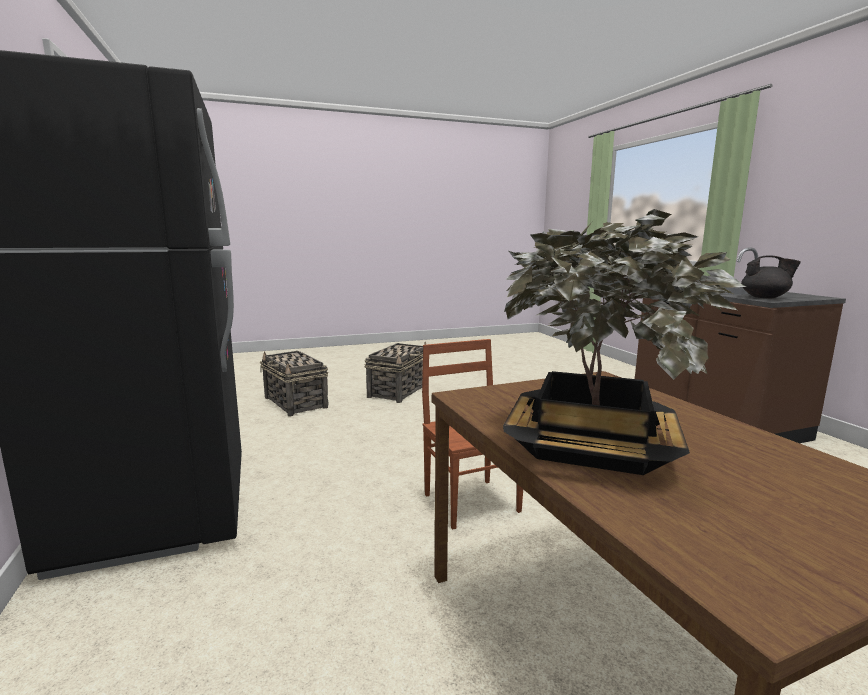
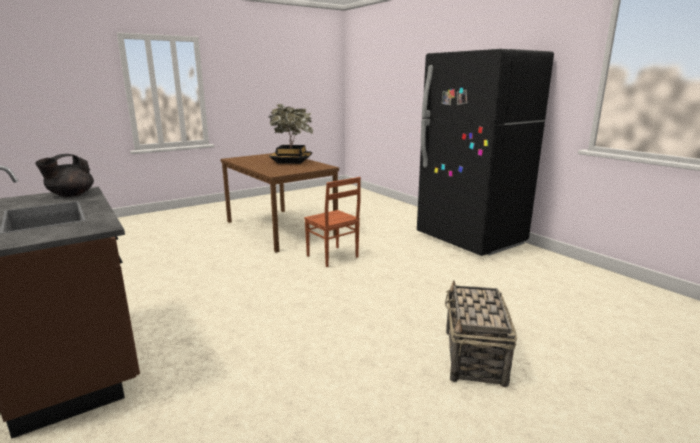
camera: 165 degrees right, 5 degrees up
basket [260,351,329,416] -> none
black teapot [741,255,801,298] -> black teapot turned 60 degrees counterclockwise [35,154,94,197]

